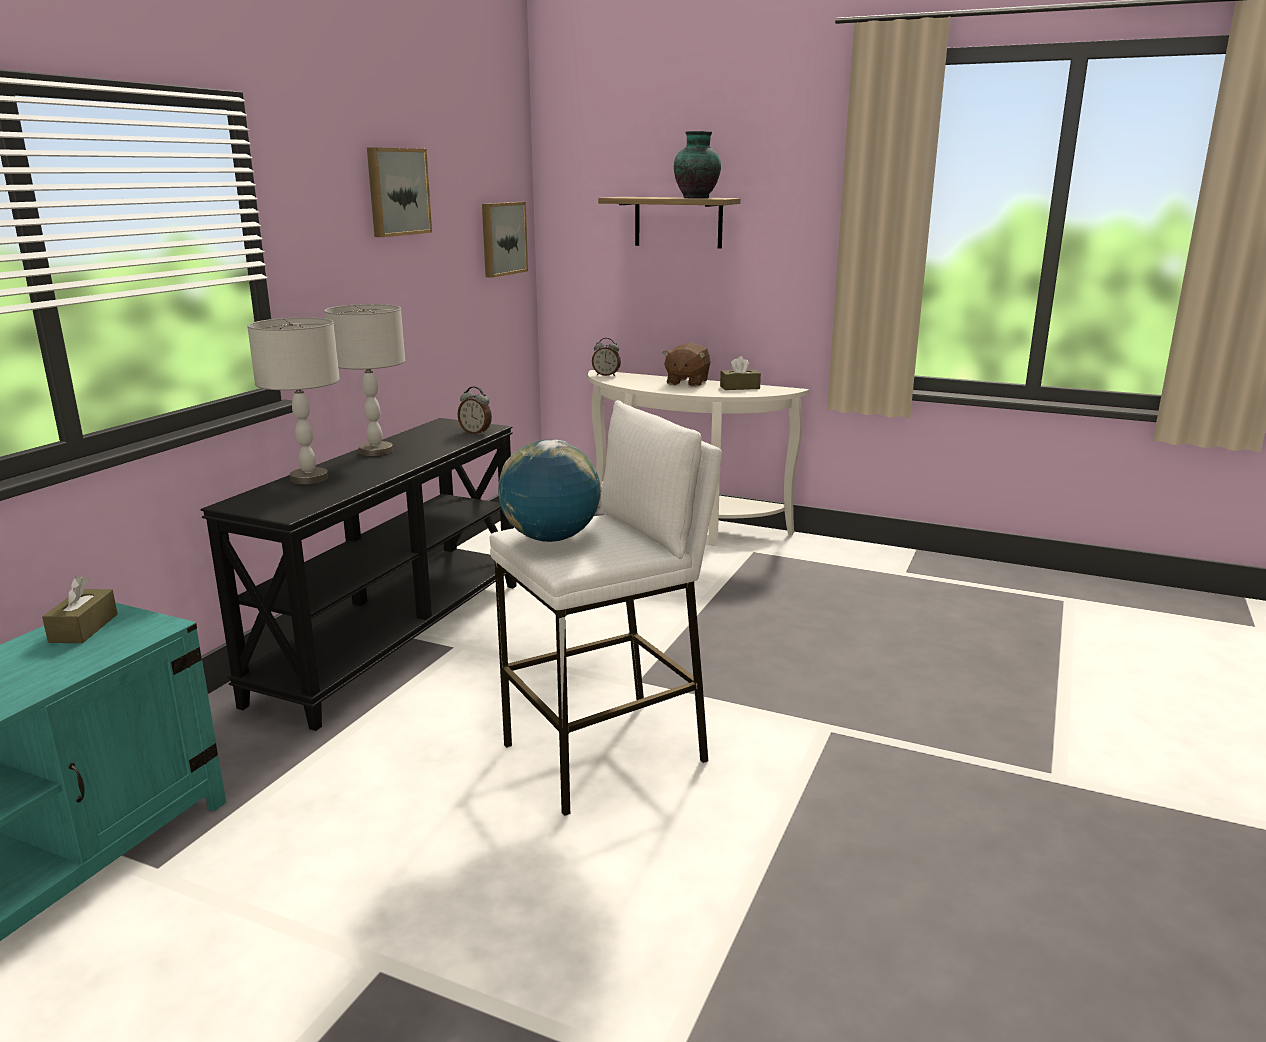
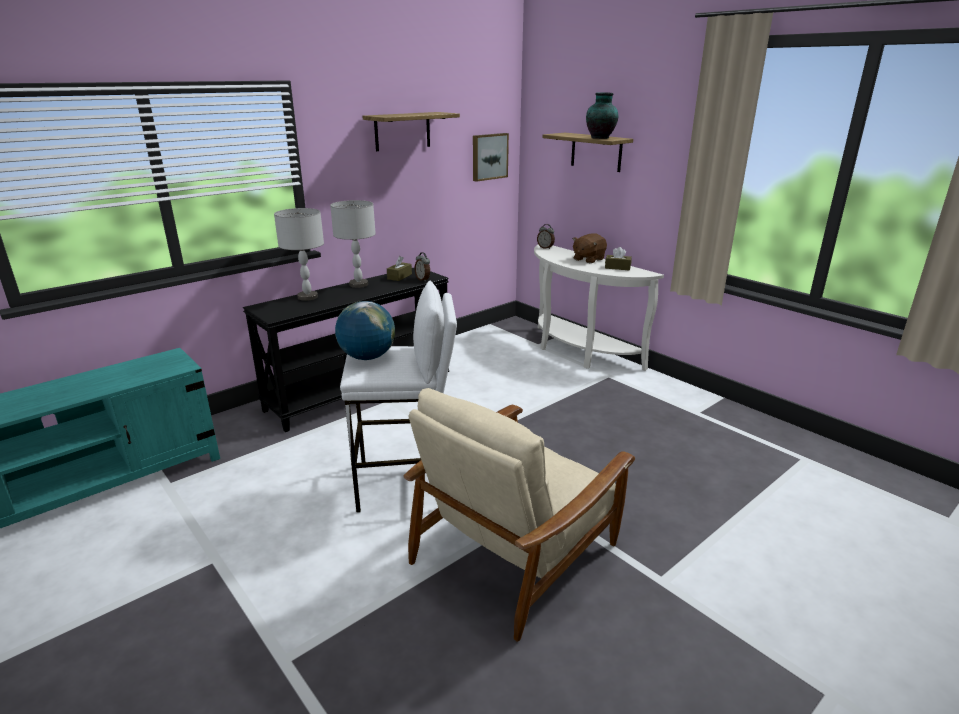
camera: 25 degrees right, 5 degrees up
brown tissue box [42,576,118,643] -> brown tissue box moved to [387,256,412,281]
picture [367,147,432,237] -> shelf [363,112,460,151]
none -> beige armchair [404,388,635,642]

